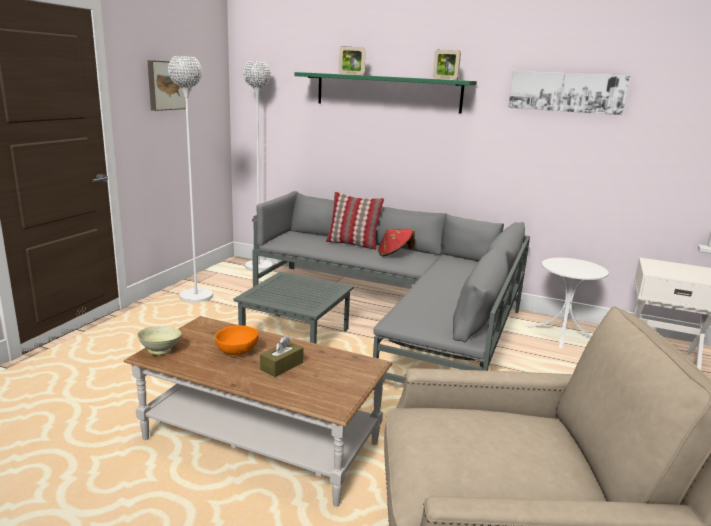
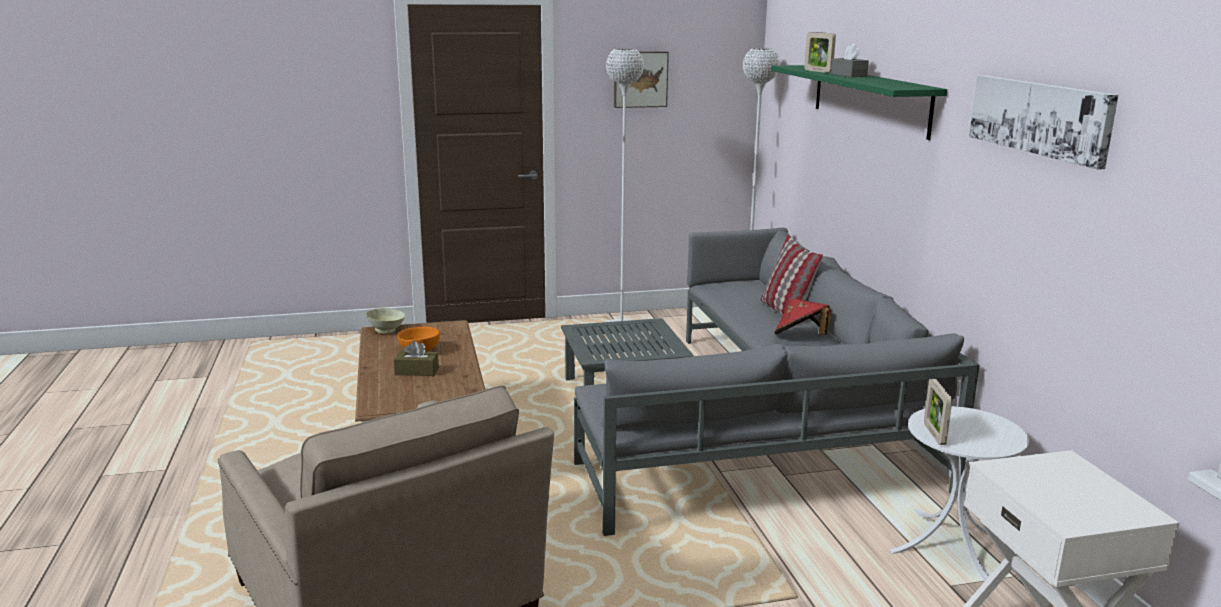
camera: 55 degrees right, 0 degrees up
picture frame [433,50,461,80] -> picture frame moved to [924,379,952,445]
none -> grey tissue box [831,44,869,77]

